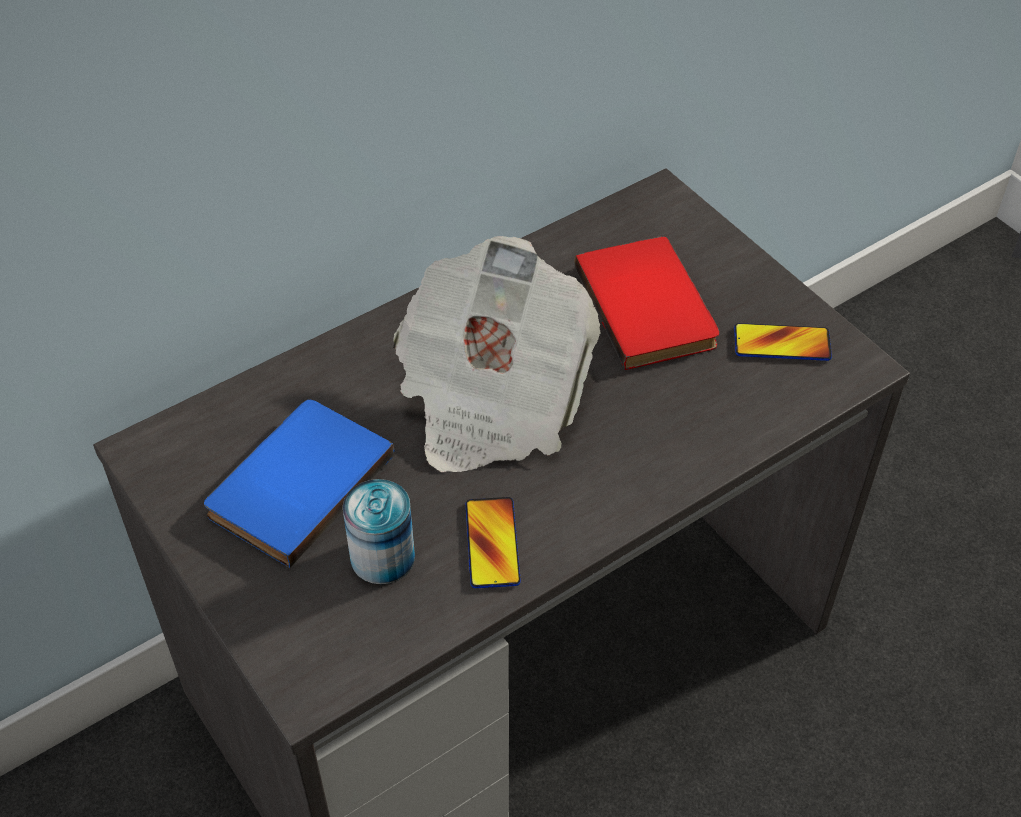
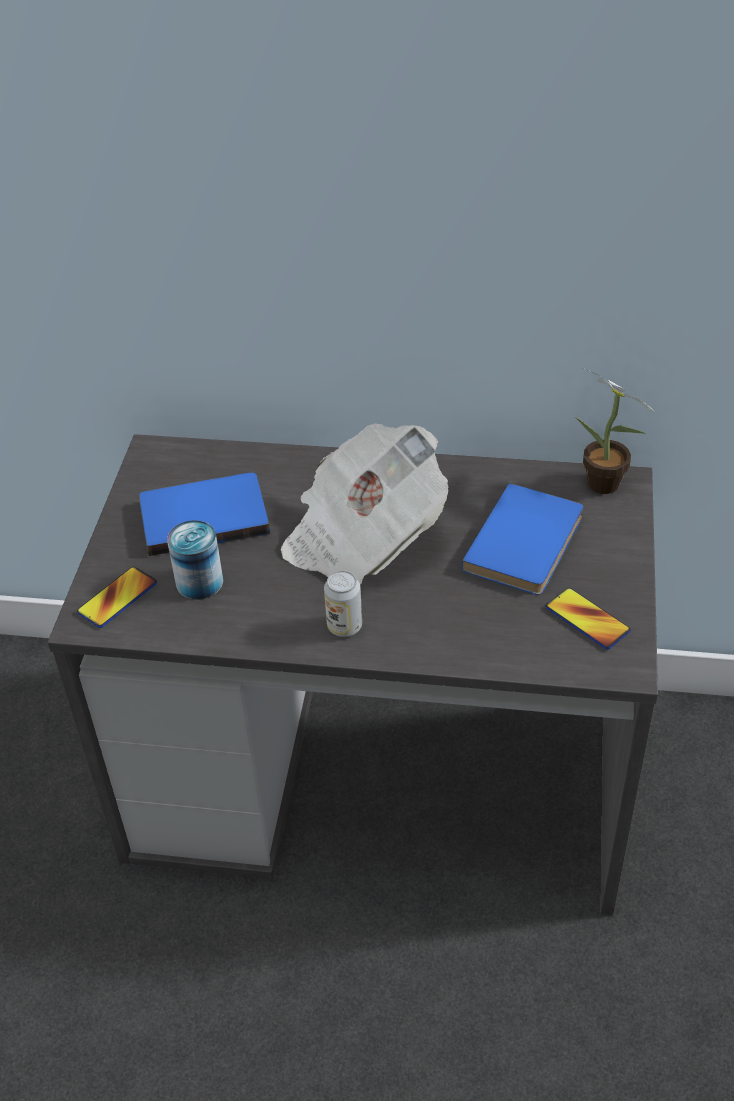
camera: 45 degrees right, 5 degrees down
phone [466,497,521,588] -> phone moved to [77,566,157,628]
red book [575,236,719,370] -> blue book [461,483,583,595]
none -> can [324,570,362,637]
none -> potted plant [575,368,655,494]

